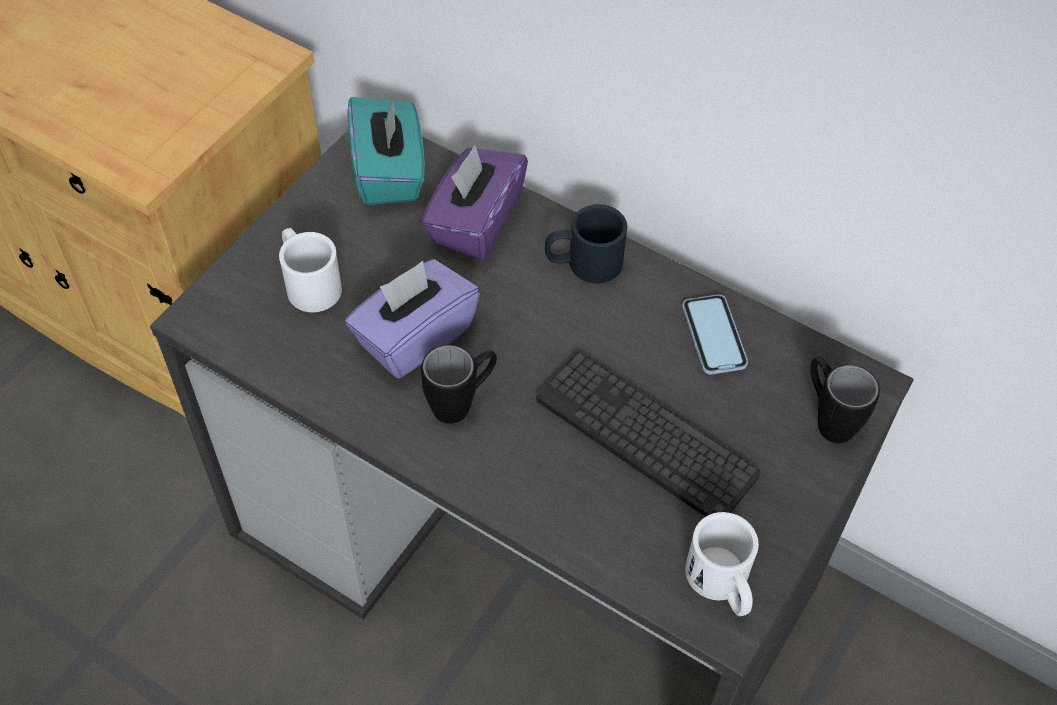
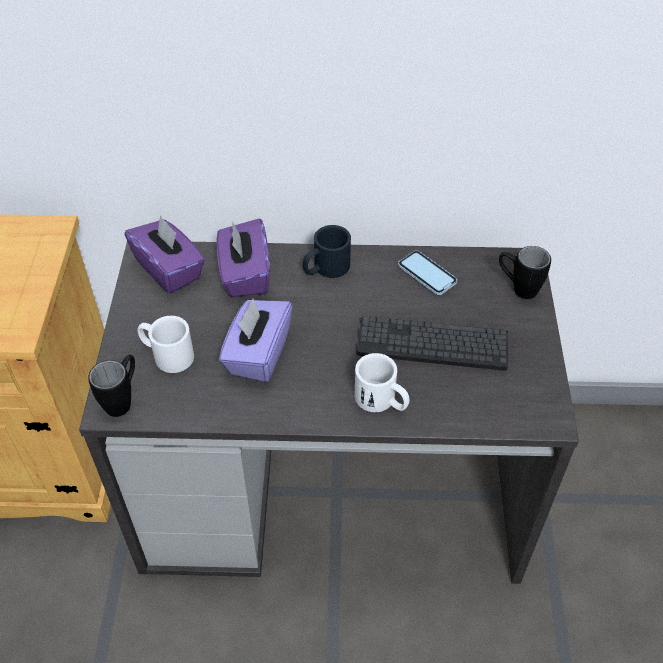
camera: 30 degrees left, 5 degrees down
turquoise tissue box [347,97,425,205] -> purple tissue box [125,215,205,294]
black mug [421,345,497,424] -> black mug moved to [88,355,135,417]
white mug [685,512,759,616] -> white mug moved to [354,353,409,412]

